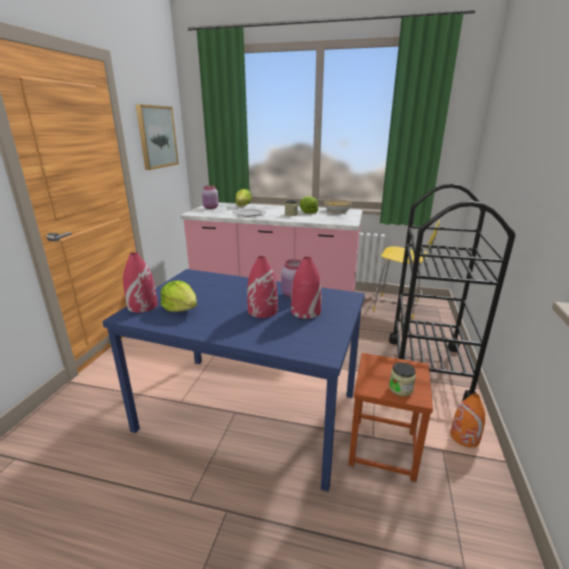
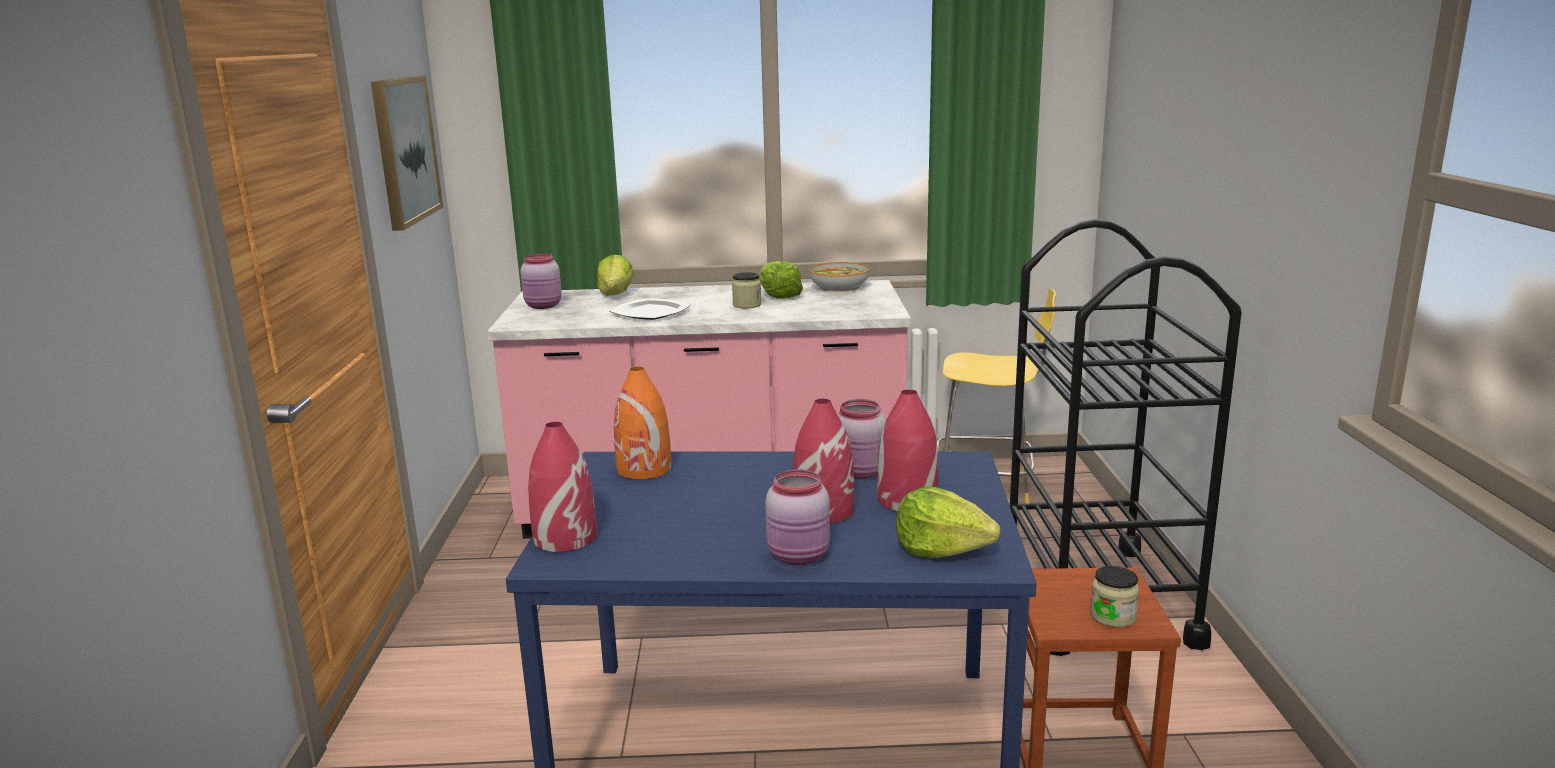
camera: 15 degrees left, 5 degrees down
lettuce [160,280,197,312] -> lettuce moved to [896,486,1001,558]
orange vase [450,393,485,448] -> orange vase moved to [614,367,671,479]
none -> pink jar [765,469,830,565]

